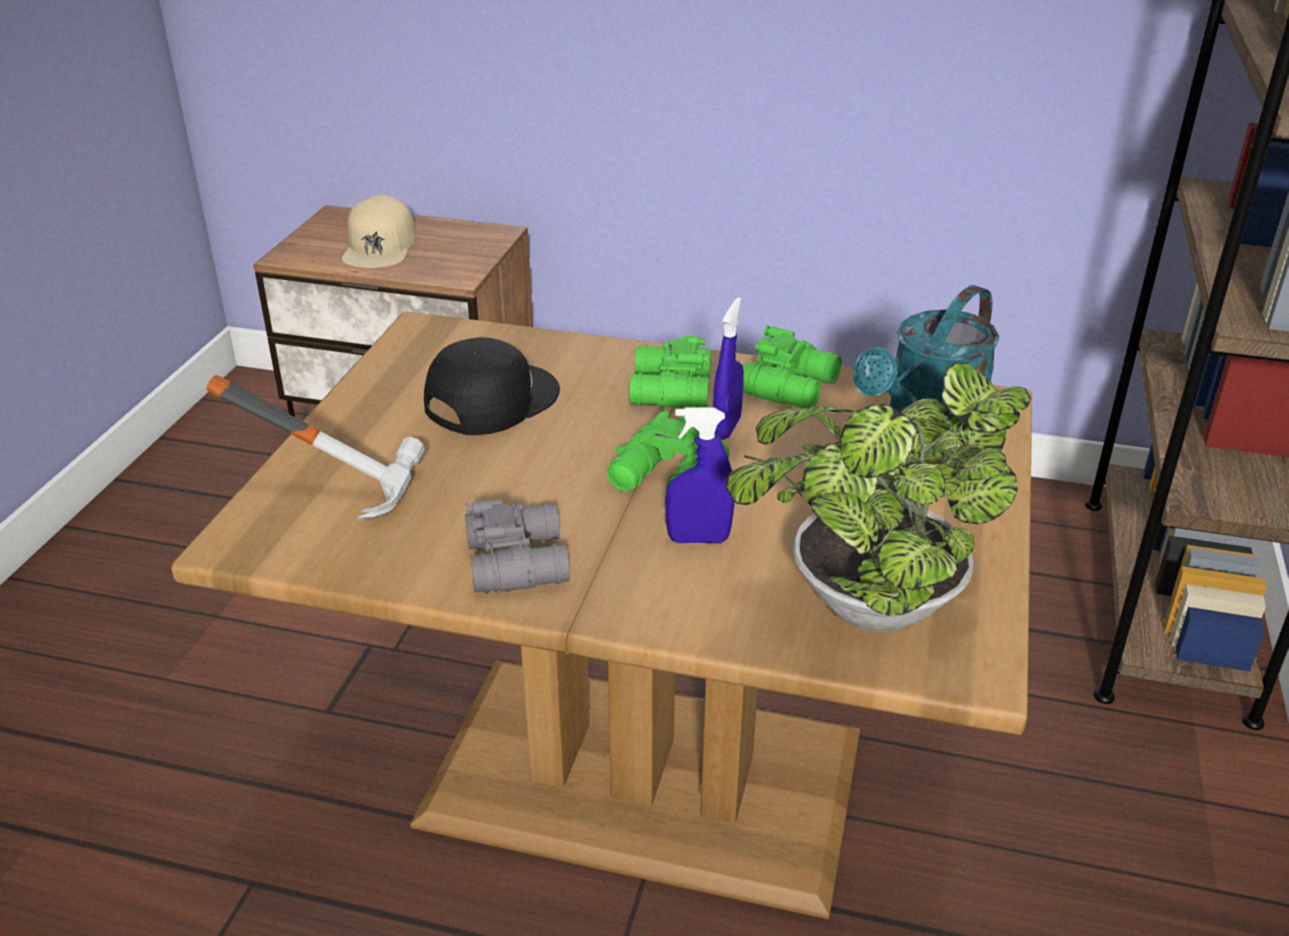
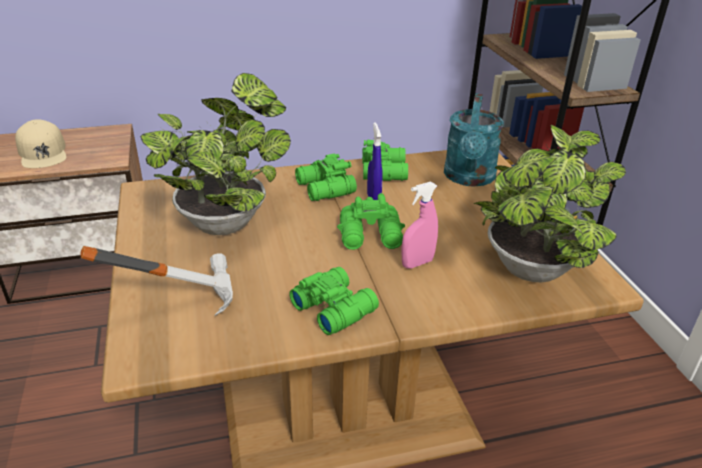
camera: 30 degrees left, 0 degrees up
black cap [424,337,560,435] -> potted plant [140,73,291,235]
grey binoculars [465,499,570,593] -> green binoculars [289,267,379,335]
blue spray bottle [665,408,735,544] -> pink spray bottle [402,182,438,269]

